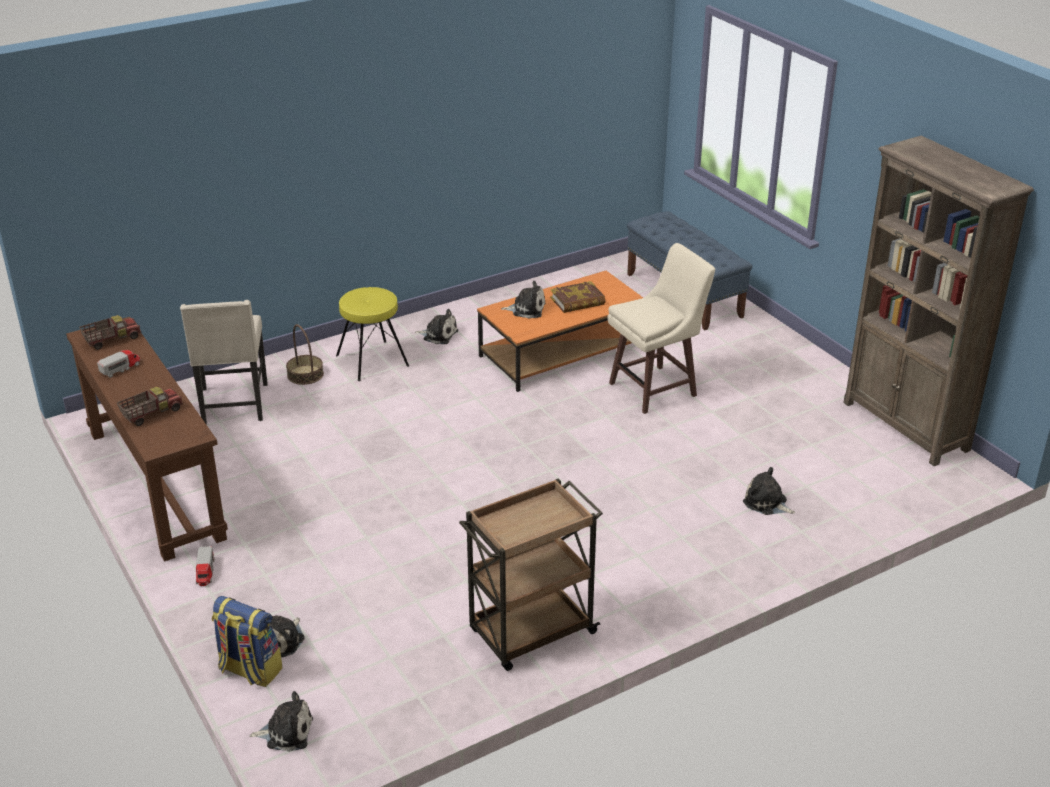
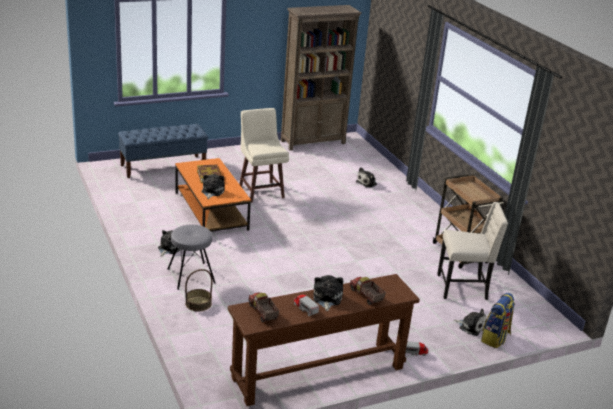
camera: 85 degrees left, 5 degrees down
beige chair [180,300,268,425] -> beige chair moved to [437,202,508,300]
plush toy [249,691,313,752] -> plush toy moved to [313,275,343,311]
yellow stool [336,287,409,381] -> grey stool [168,225,215,290]

